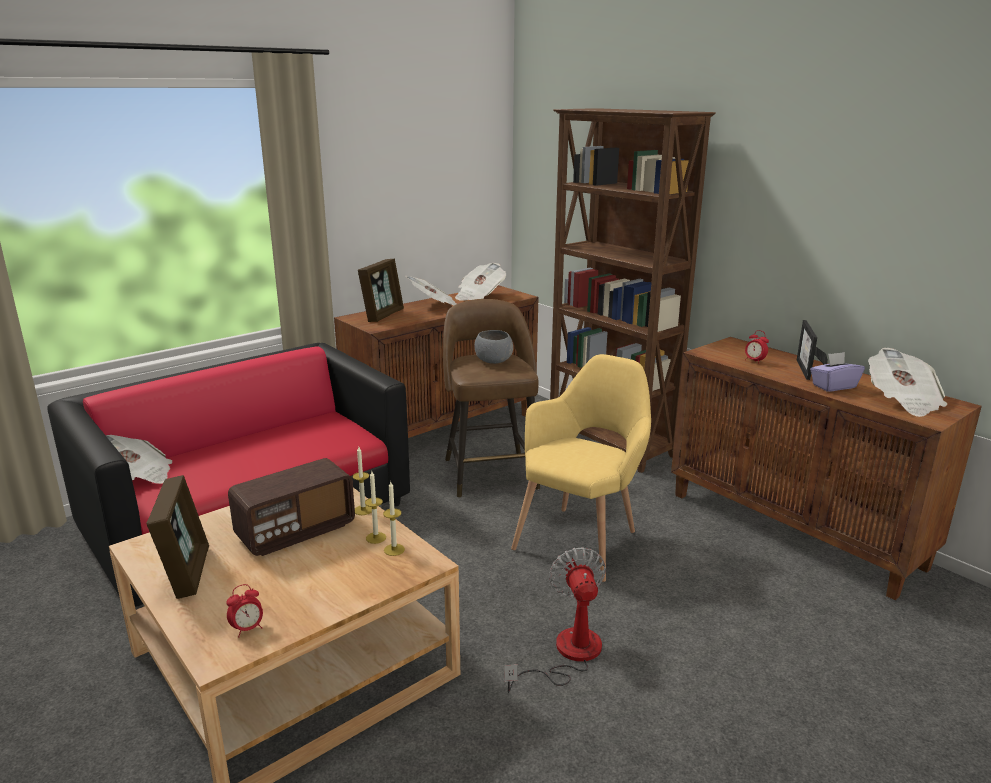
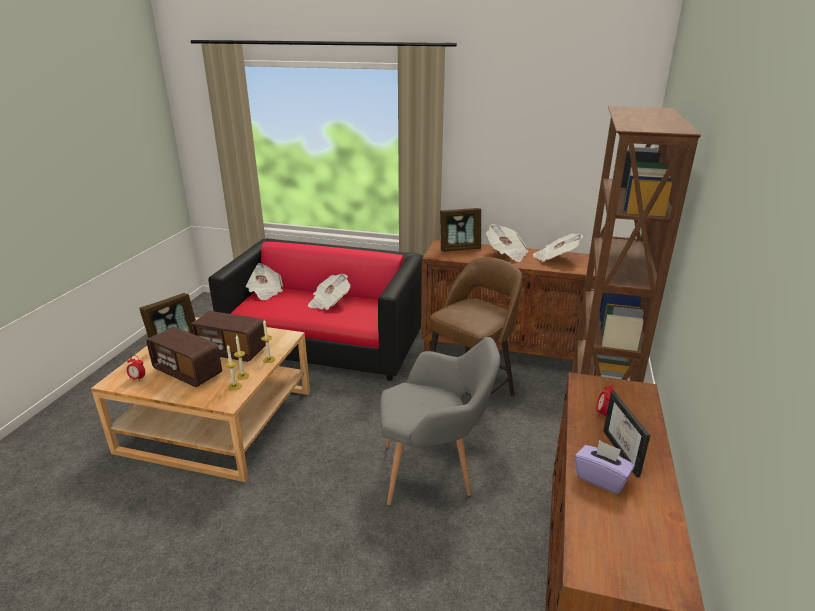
camera: 55 degrees right, 5 degrees up
grey bowl [474,330,513,364] -> none
fan [504,547,606,693] -> none
yellow armchair [511,354,651,582] -> grey armchair [380,337,500,505]
picture frame [797,320,828,380] -> picture frame turned 75 degrees counterclockwise [603,391,650,477]
newspaper [868,348,947,417] -> newspaper moved to [308,274,351,310]
none -> radio [146,327,222,387]

